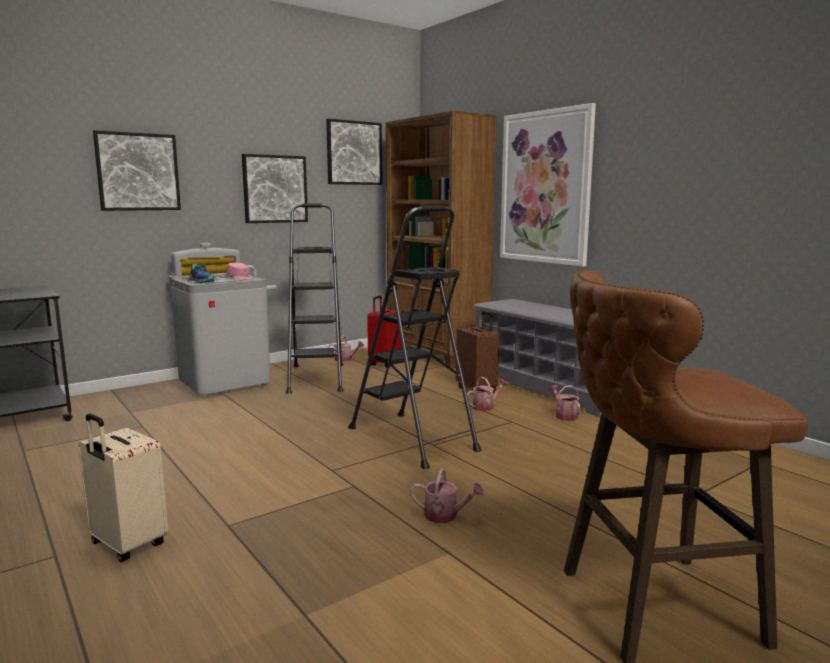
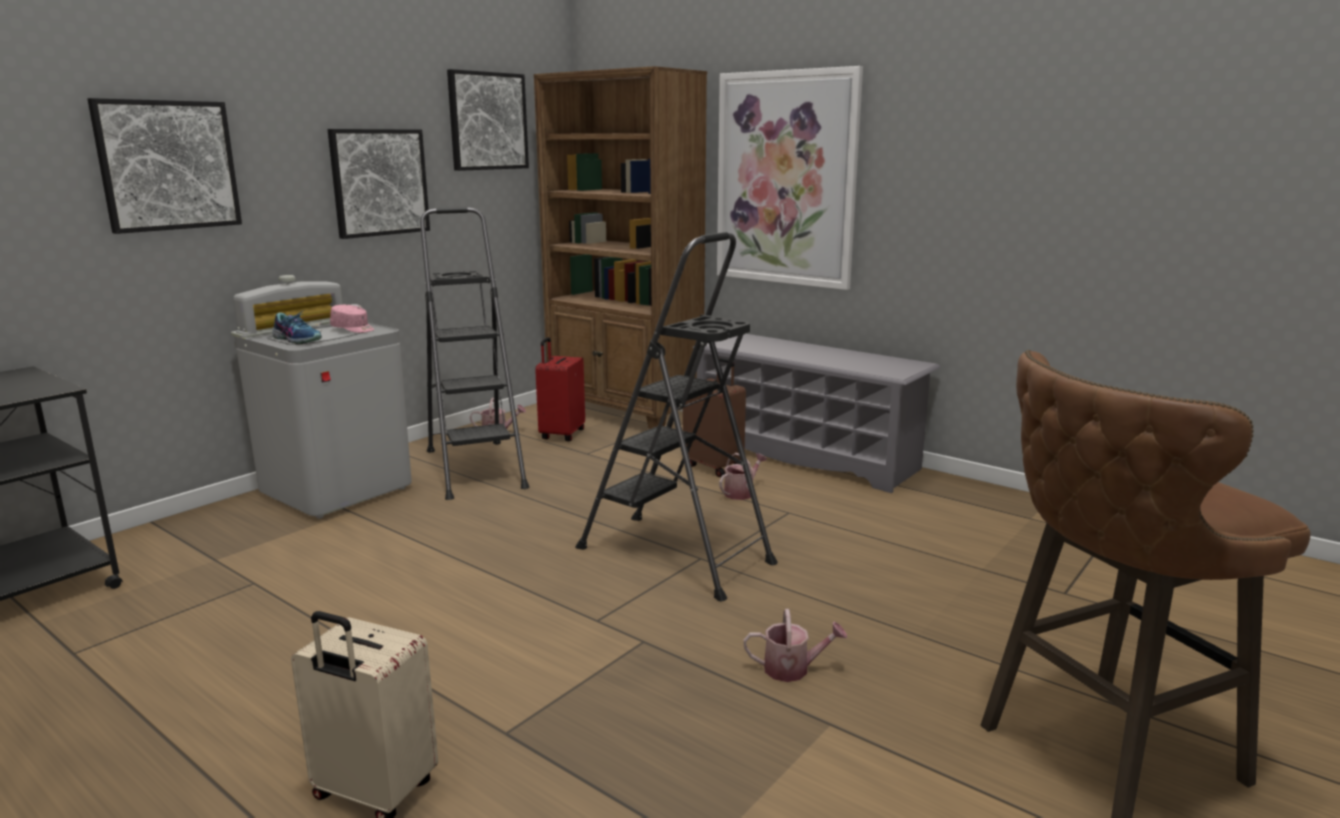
camera: 15 degrees left, 5 degrees up
watering can [549,385,581,421] -> none

